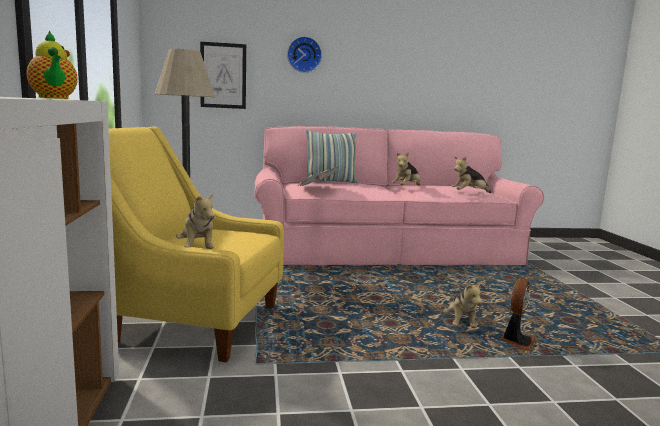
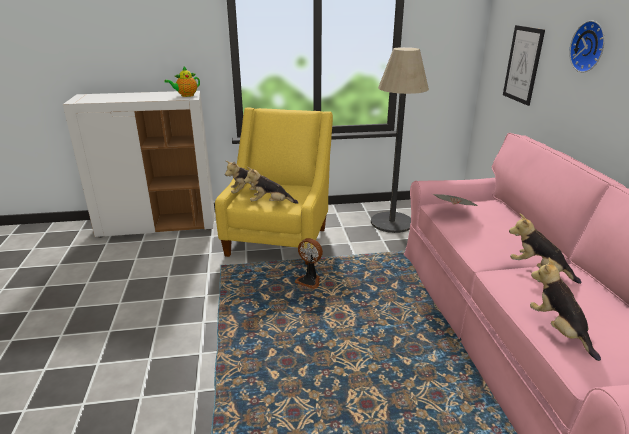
camera: 90 degrees right, 15 degrees up
pillow [306,130,358,183] -> none
plush toy [443,281,482,328] -> plush toy moved to [244,167,298,204]
fan [500,278,536,351] -> fan moved to [295,238,323,289]

